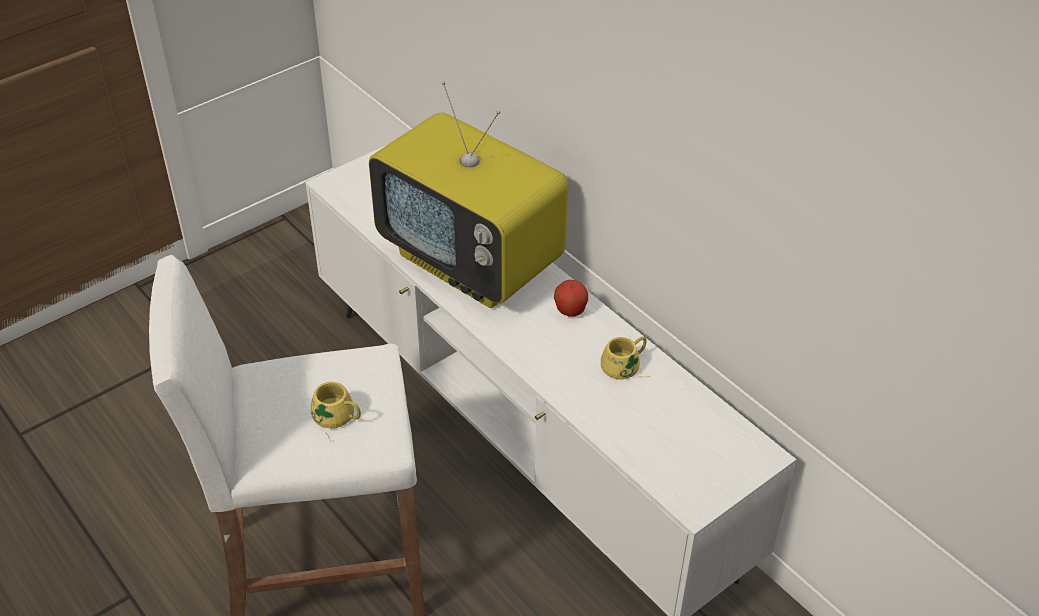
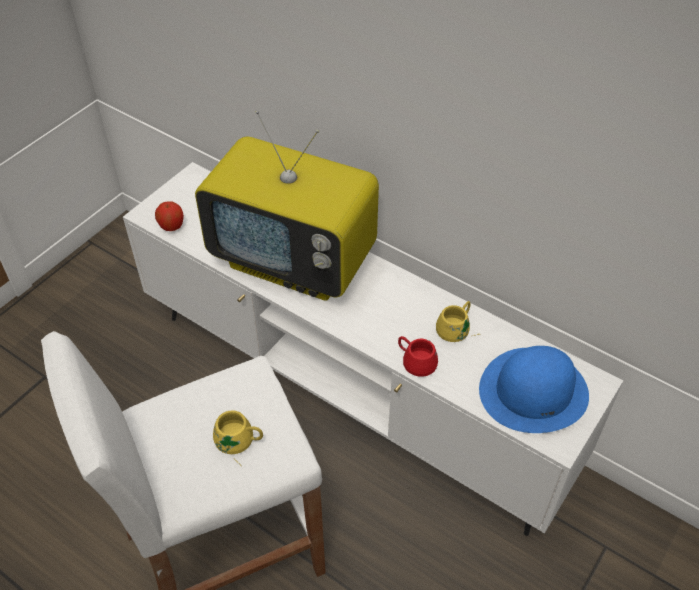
camera: 15 degrees left, 5 degrees up
apple [554,280,588,317] -> apple moved to [155,201,184,231]
none -> red mug [398,336,438,377]
none -> blue hat [479,346,589,433]

